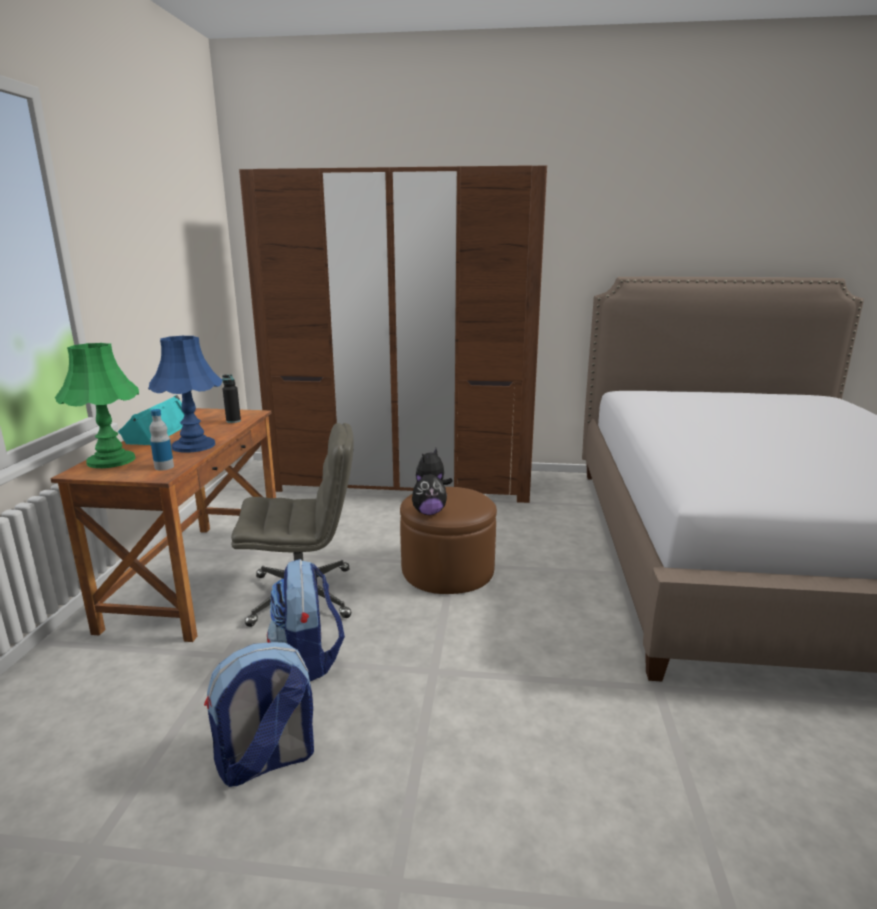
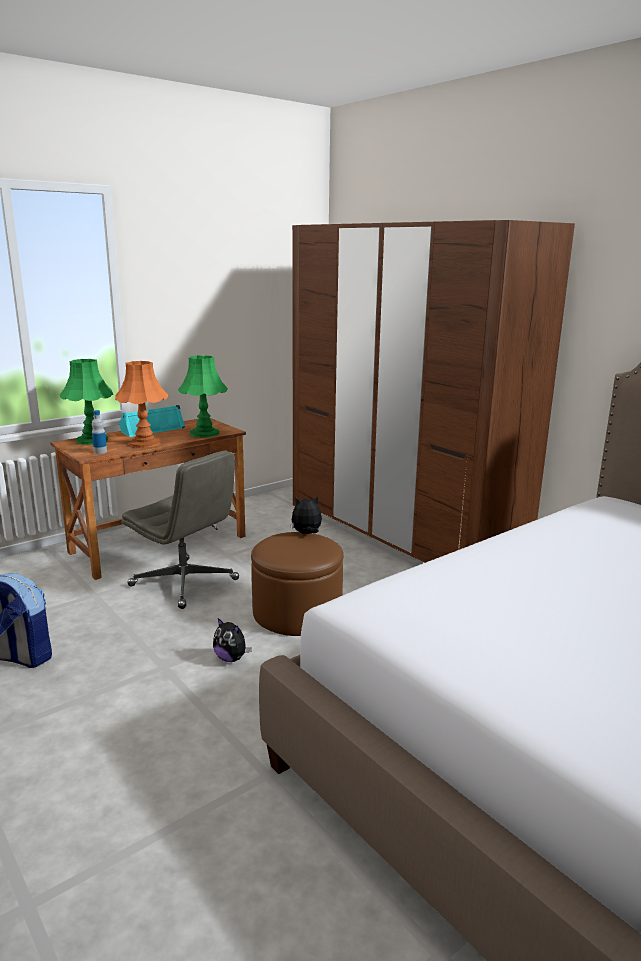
camera: 45 degrees right, 0 degrees up
blue table lamp [148,336,222,453] -> orange table lamp [115,361,168,448]
black bottle [222,375,241,423] -> green table lamp [178,355,228,437]
backpack [267,559,345,681] -> none
plush toy [412,472,447,515] -> plush toy moved to [213,618,252,662]

